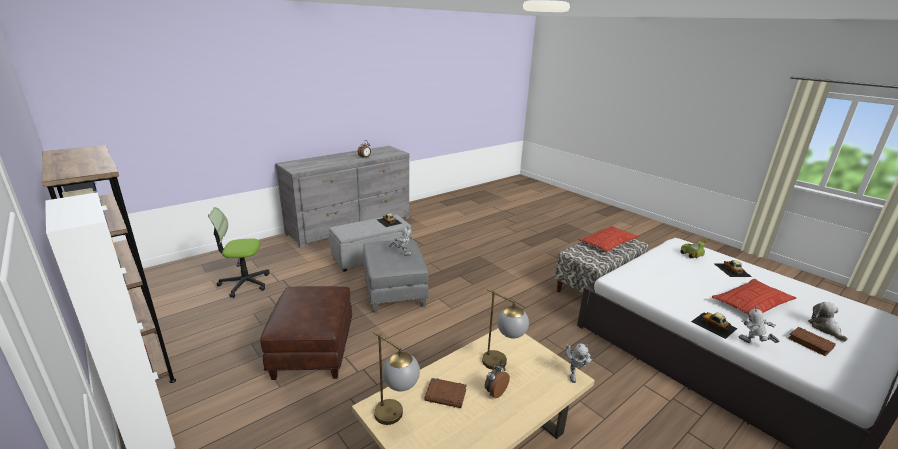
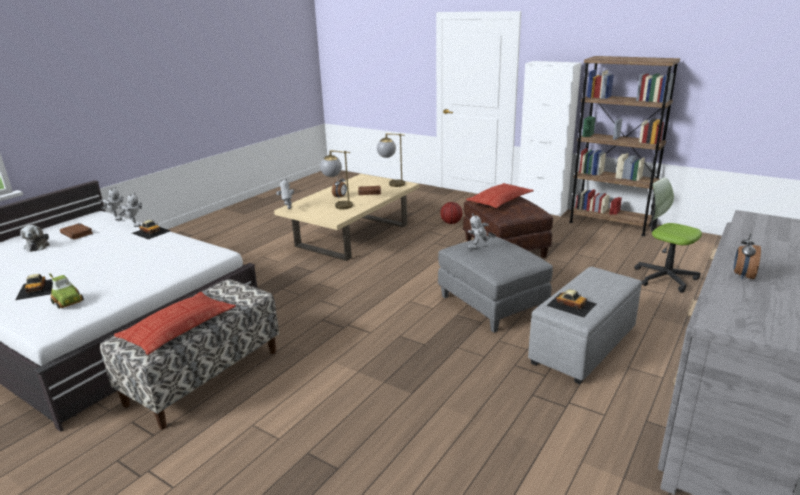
camera: 165 degrees right, 0 degrees up
office chair [208,207,269,298] -> office chair turned 105 degrees counterclockwise [634,177,702,293]
pillow [712,279,796,315] -> pillow moved to [466,183,534,208]
none -> toy robot [100,187,123,220]
none -> basketball [440,202,462,224]

